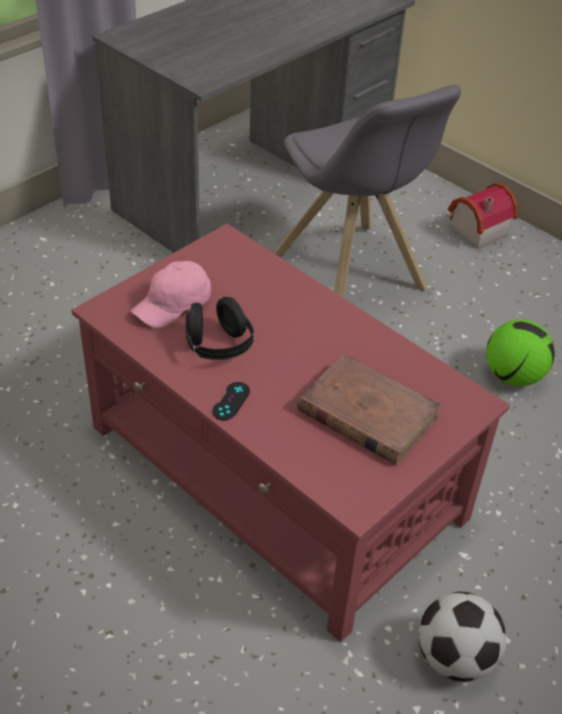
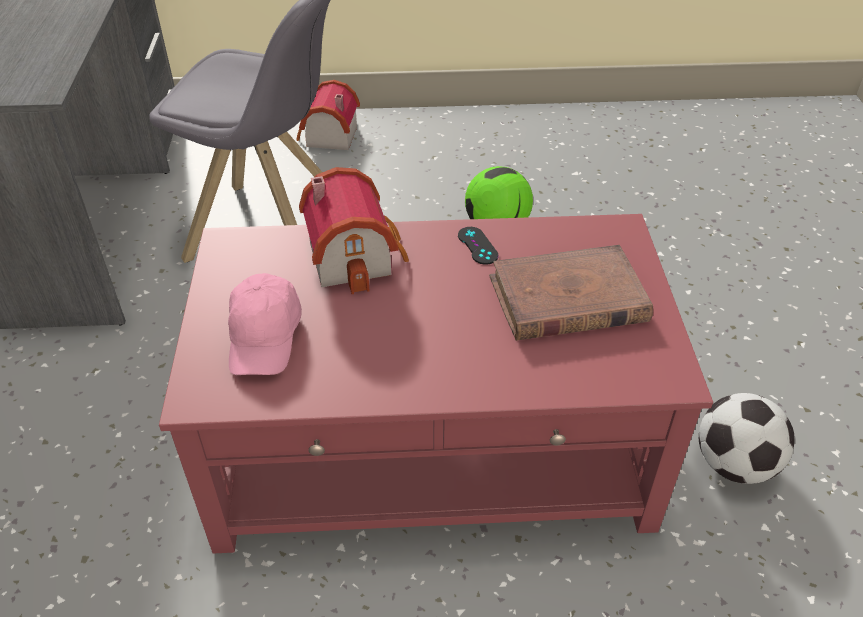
camera: 45 degrees left, 0 degrees up
black headphones [186,297,255,360] -> none
black game controller [212,382,250,421] -> black game controller moved to [458,227,498,265]
none -> toy house [299,167,409,294]

